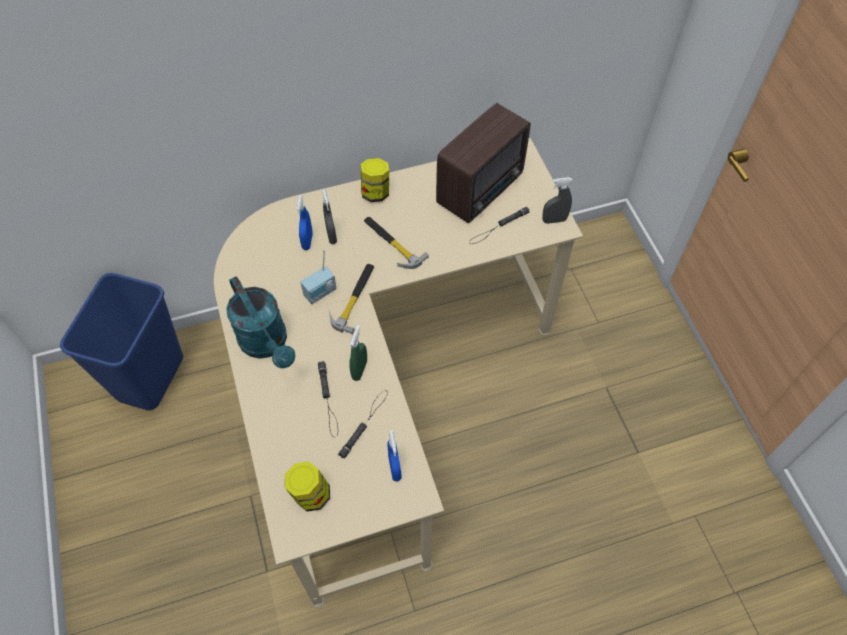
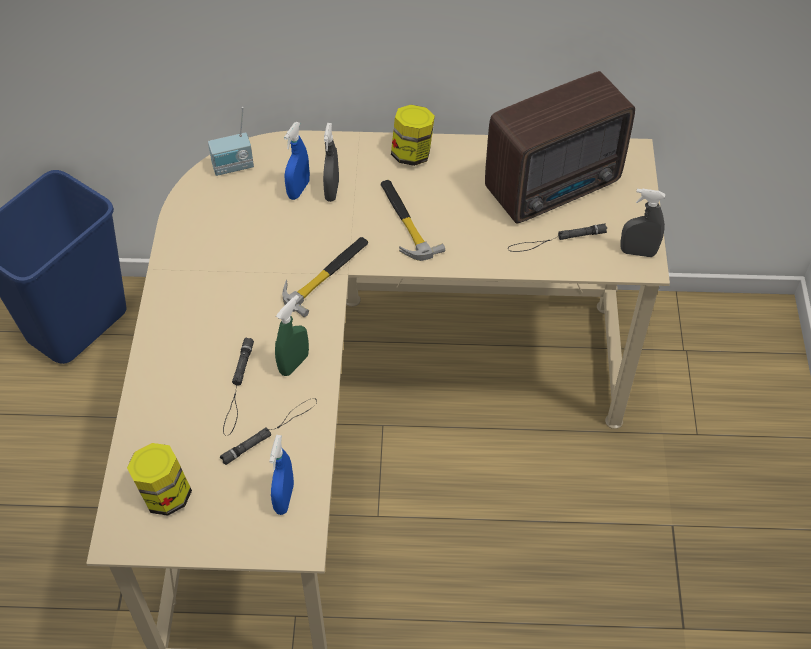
camera: 20 degrees right, 5 degrees down
turquoise watering can [226,276,295,368] -> none
radio [300,250,337,304] -> radio moved to [208,107,254,176]

